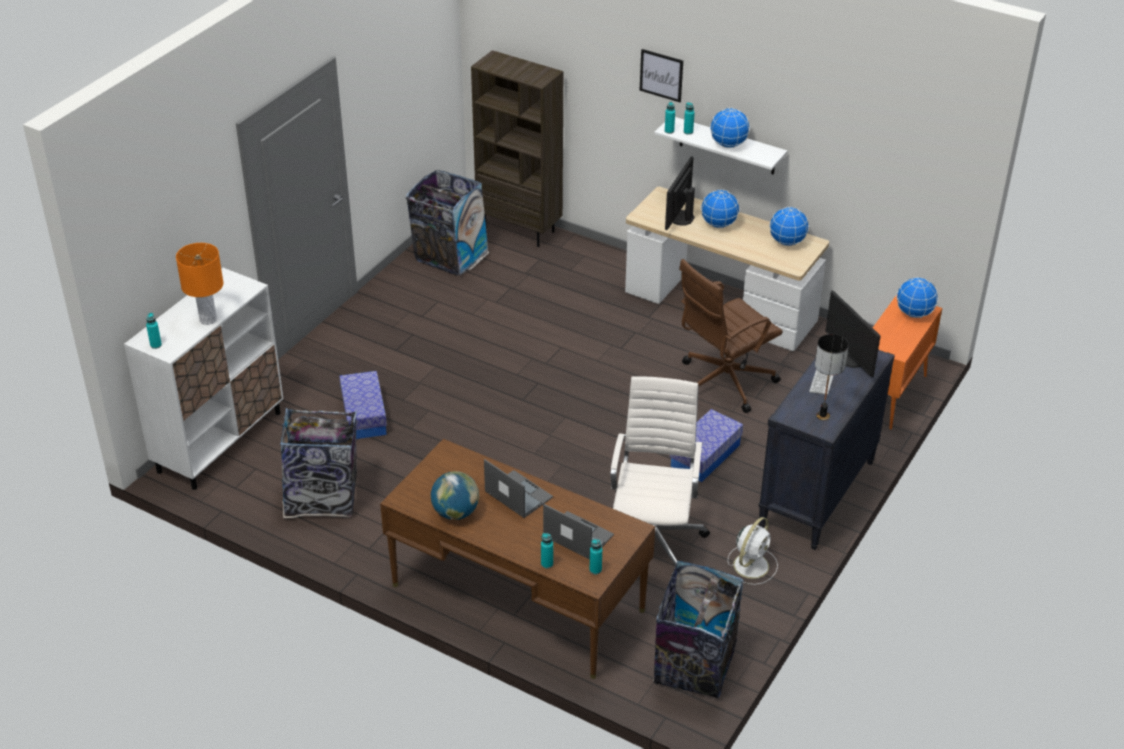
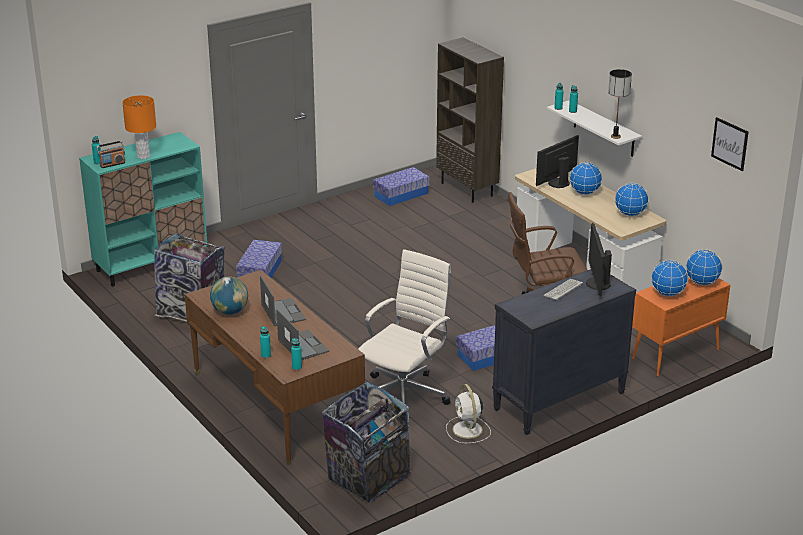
camera: 25 degrees right, 10 degrees down
white cabinet [124,268,283,490] -> turquoise cabinet [79,132,208,286]
trash can [405,170,489,276] -> storage box [373,167,430,206]
picture [640,49,683,102] -> picture moved to [711,117,748,171]
globe [710,108,750,148] -> globe moved to [651,260,688,296]
white fan [728,517,778,585] -> white fan turned 105 degrees clockwise [446,384,491,443]
table lamp [815,334,849,420] -> table lamp moved to [608,69,632,139]
none -> radio [96,141,125,168]

